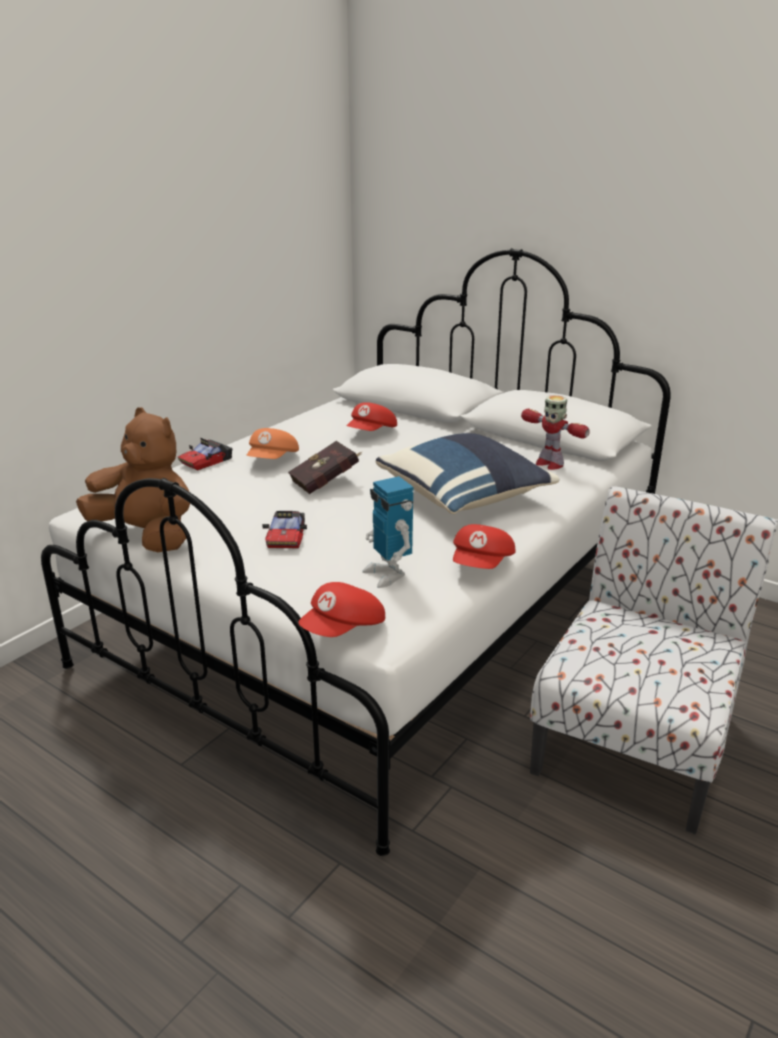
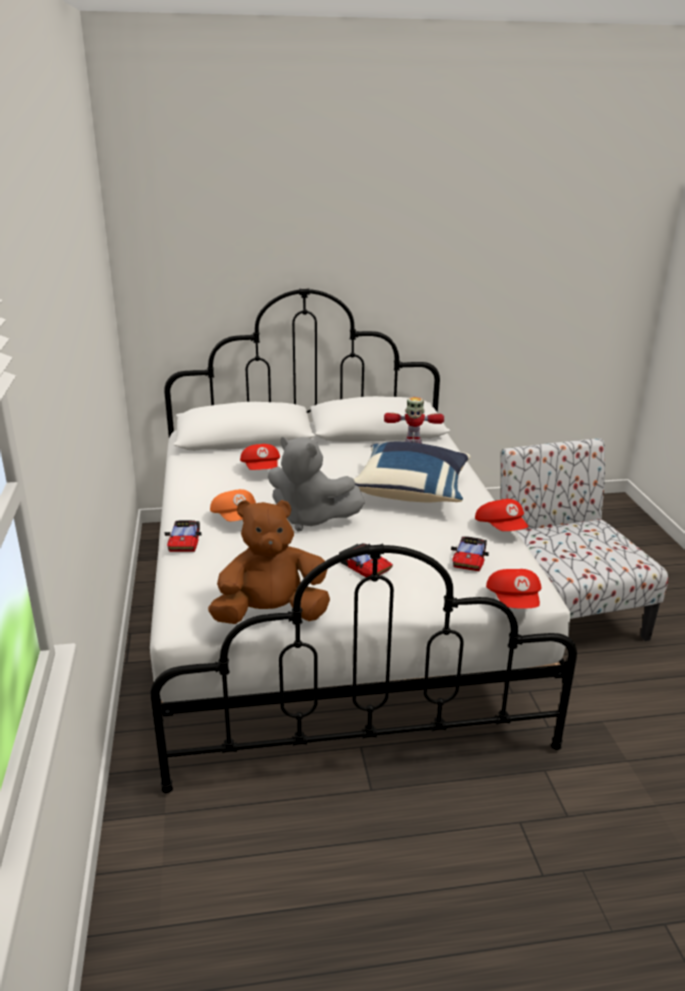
camera: 45 degrees left, 0 degrees up
red book [288,441,362,494] -> grey plush toy [268,437,365,531]
toy robot [362,476,414,588] -> toy car [451,536,489,571]

